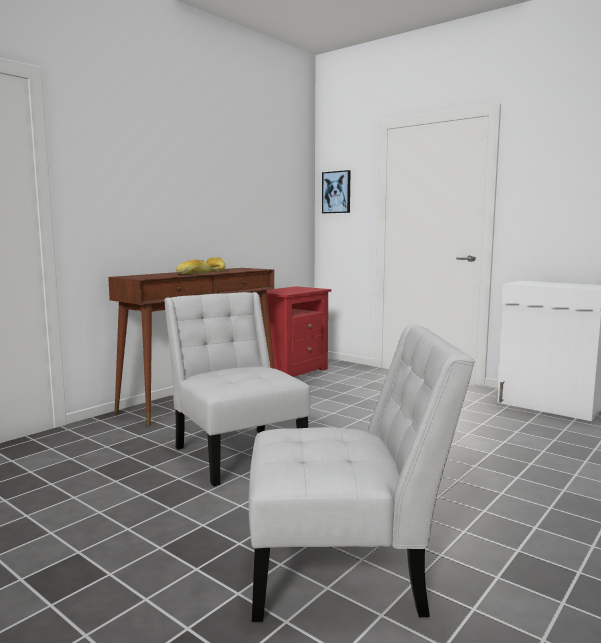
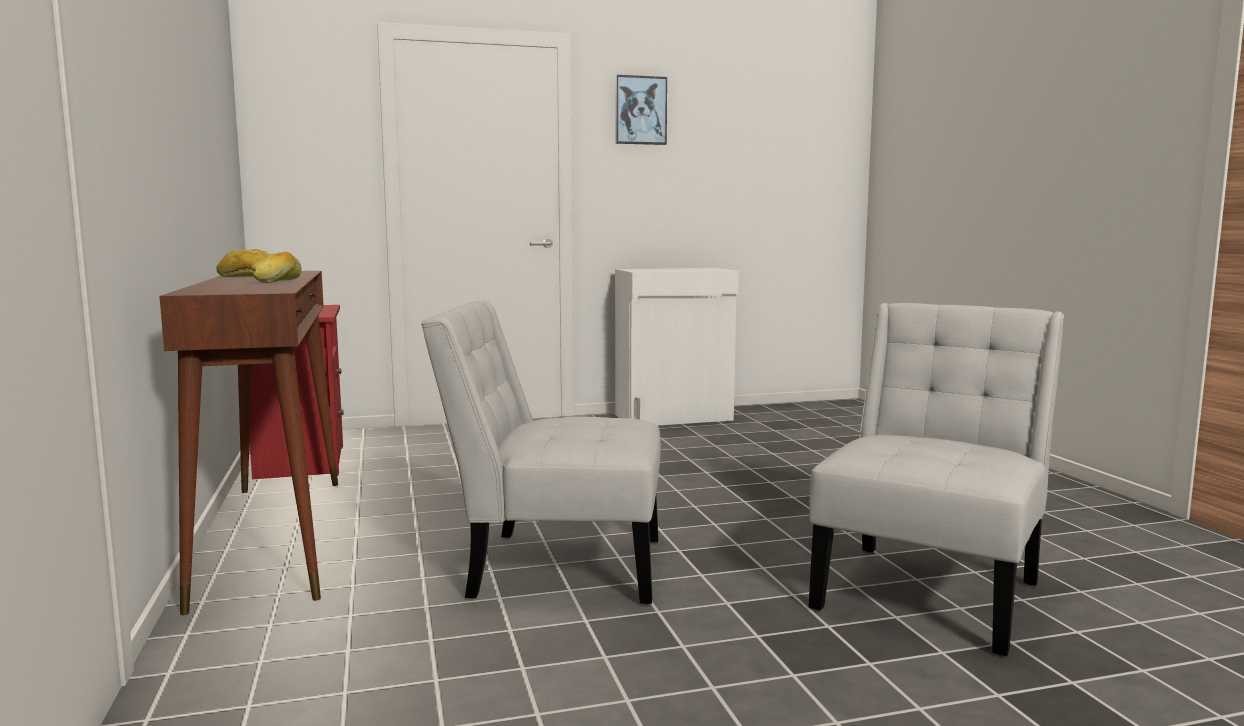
camera: 55 degrees left, 0 degrees up
picture [322,170,351,213] -> picture moved to [615,75,667,145]

